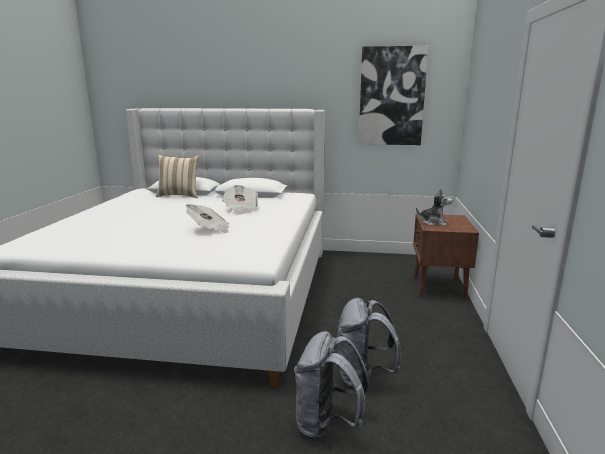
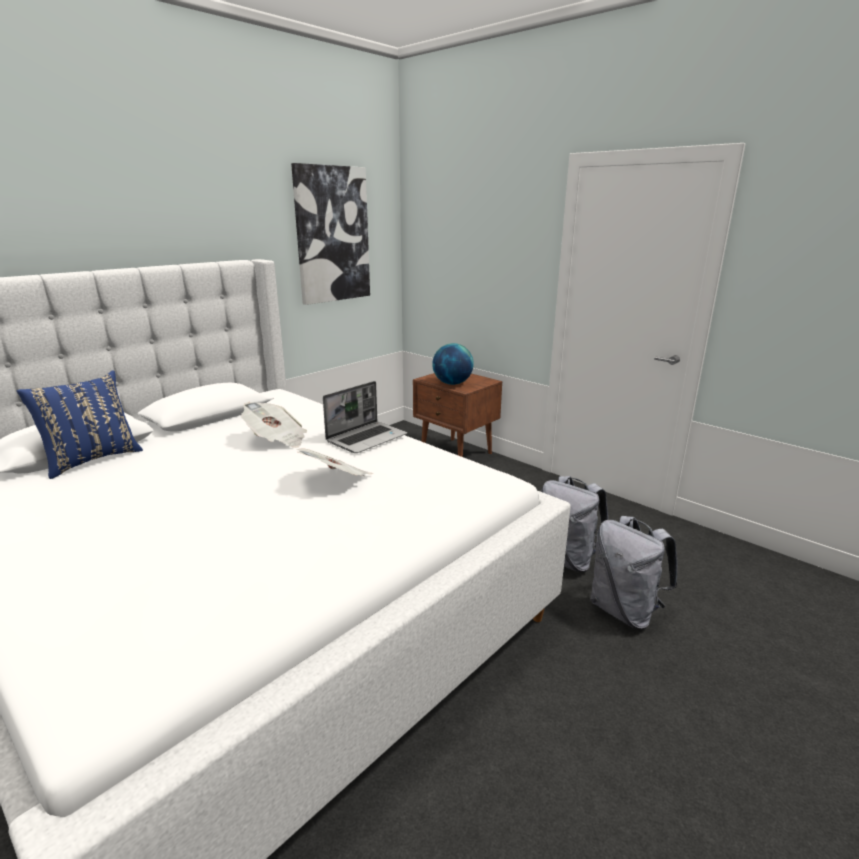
camera: 55 degrees left, 5 degrees up
beige pillow [156,155,199,198] -> blue pillow [17,370,143,479]
plush toy [416,189,452,226] -> globe [432,343,474,385]
none -> laptop [323,381,407,453]

